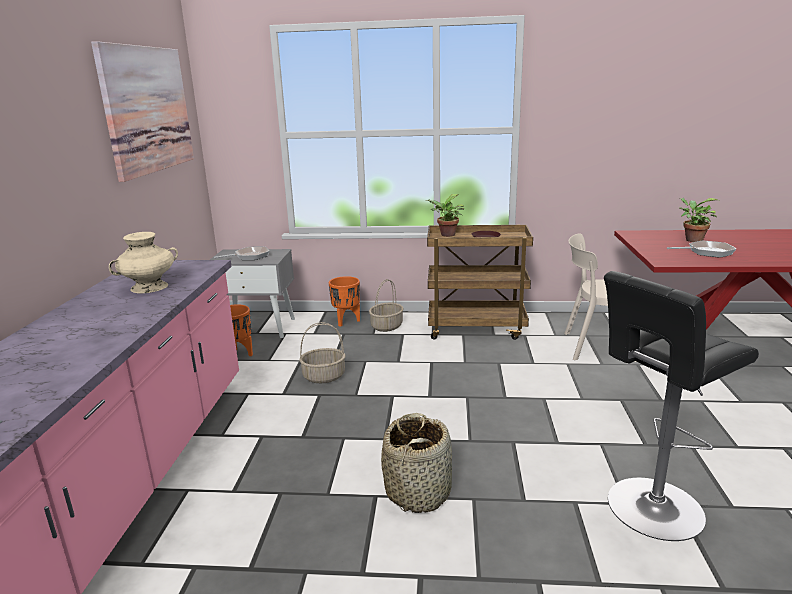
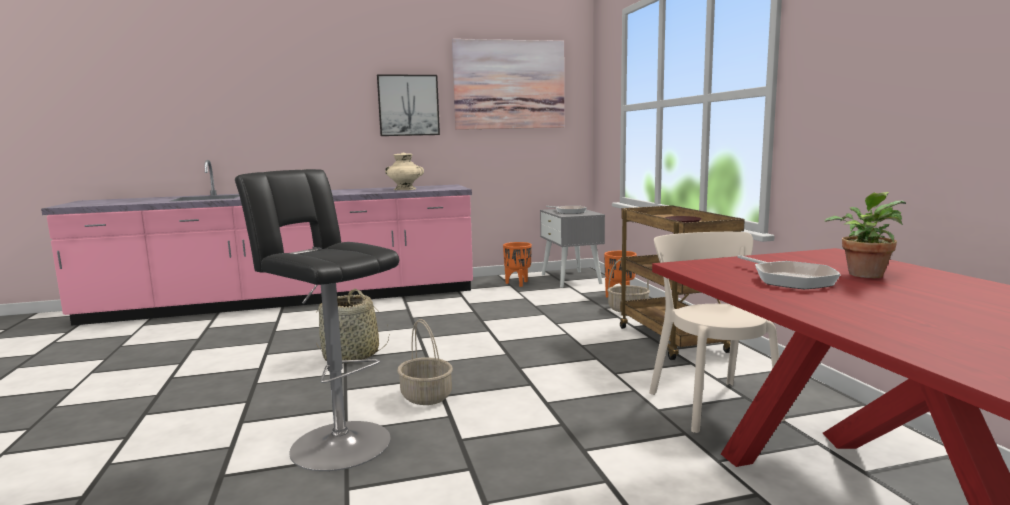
camera: 70 degrees right, 10 degrees down
basket [299,322,346,383] -> basket moved to [397,319,453,405]
potted plant [426,194,465,237] -> none
none -> picture [377,75,440,136]

